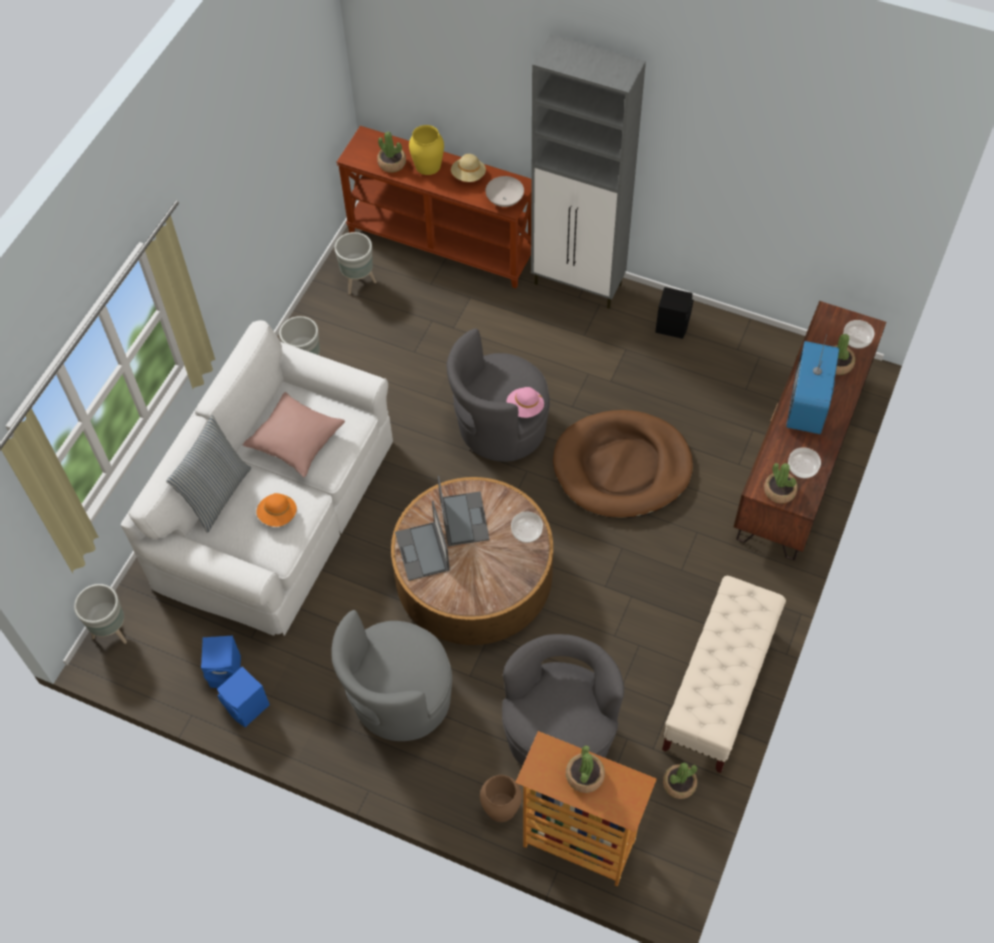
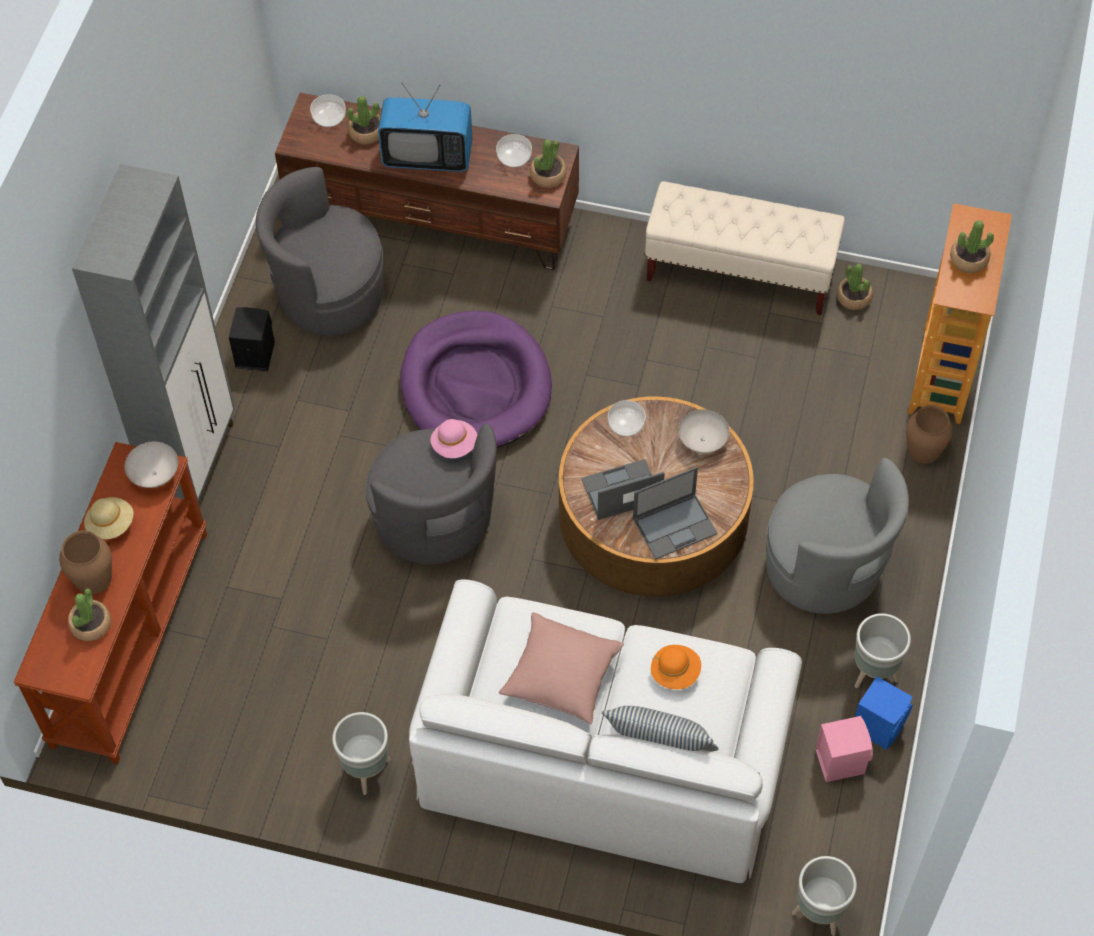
camera: 100 degrees left, 0 degrees up
blue speaker [201,636,241,688] -> pink speaker [815,716,873,782]
grey planter [334,232,376,295] -> grey planter moved to [855,613,911,688]
yellow vase [409,125,444,175] -> brown vase [59,531,112,594]
grey armchair [502,634,624,766] -> grey armchair moved to [256,167,384,336]
brown dog bed [553,410,693,518] -> purple dog bed [400,311,552,448]
none -> white bowl [678,409,730,454]

